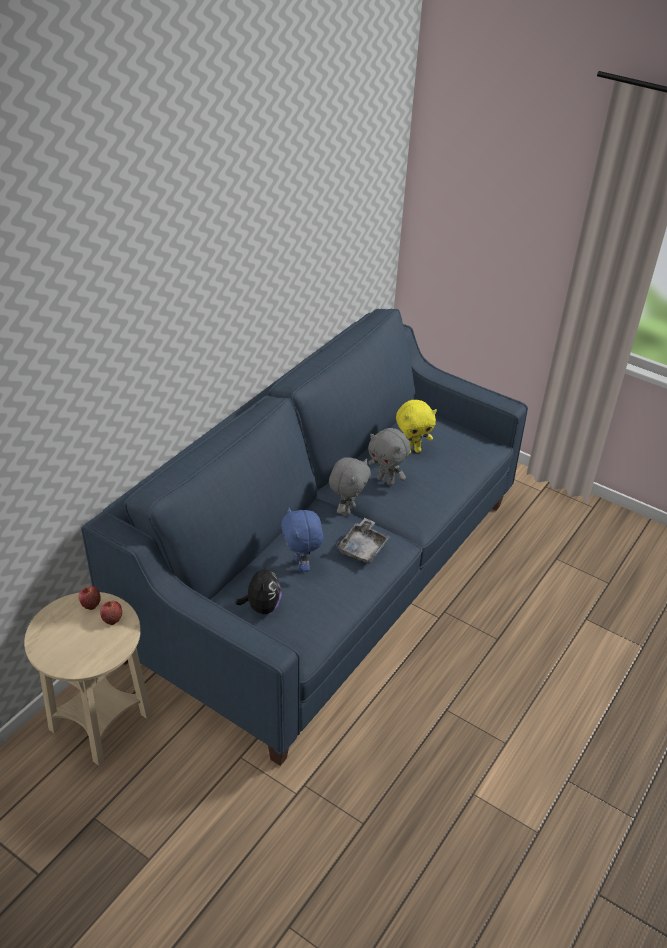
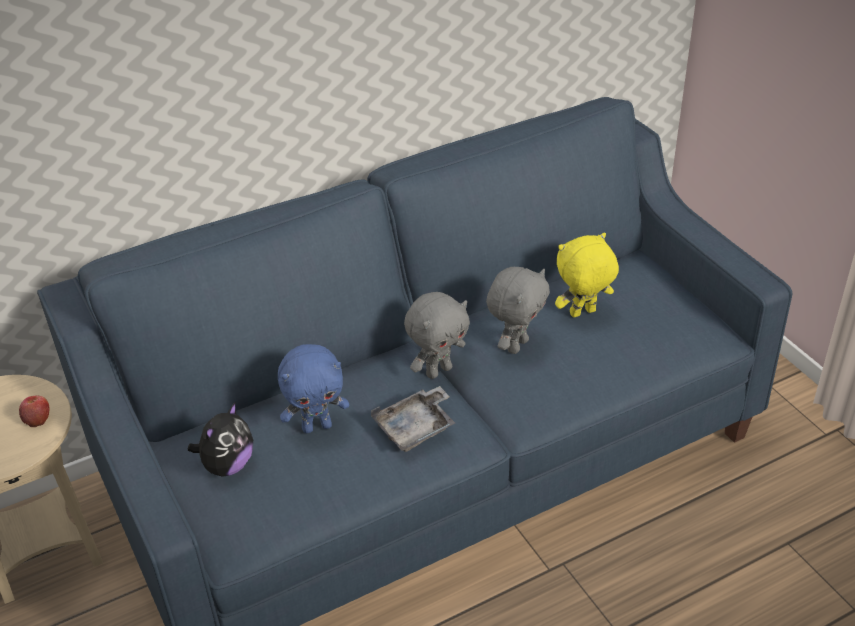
camera: 30 degrees right, 0 degrees up
apple [79,586,101,610] -> none
blue plush toy [281,507,323,572] -> blue plush toy turned 120 degrees counterclockwise [278,344,349,433]
grey plush toy [368,428,410,486] -> grey plush toy turned 120 degrees counterclockwise [486,267,550,354]
yellow plush toy [396,400,437,454] -> yellow plush toy turned 150 degrees clockwise [555,233,619,318]

